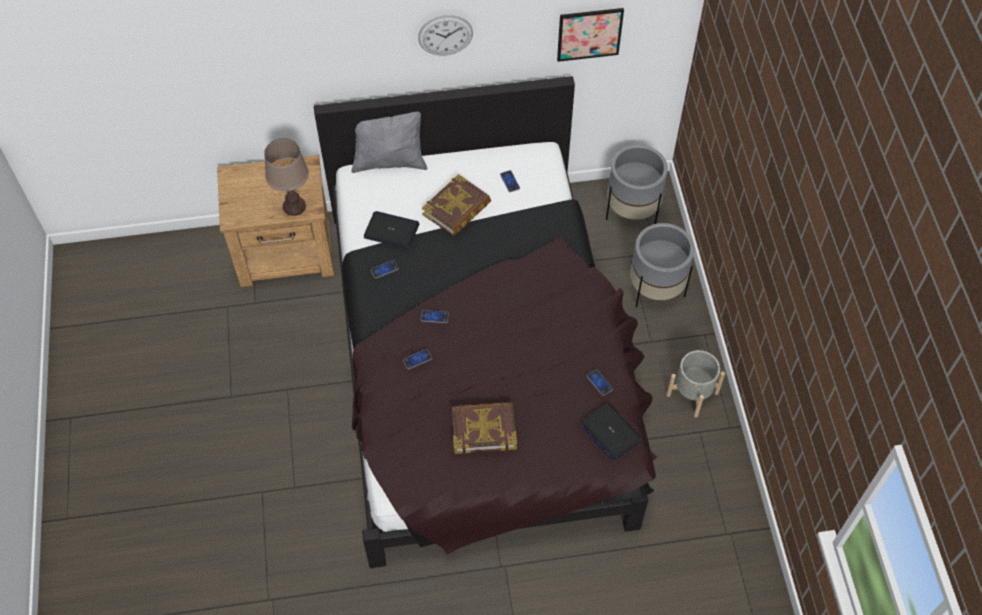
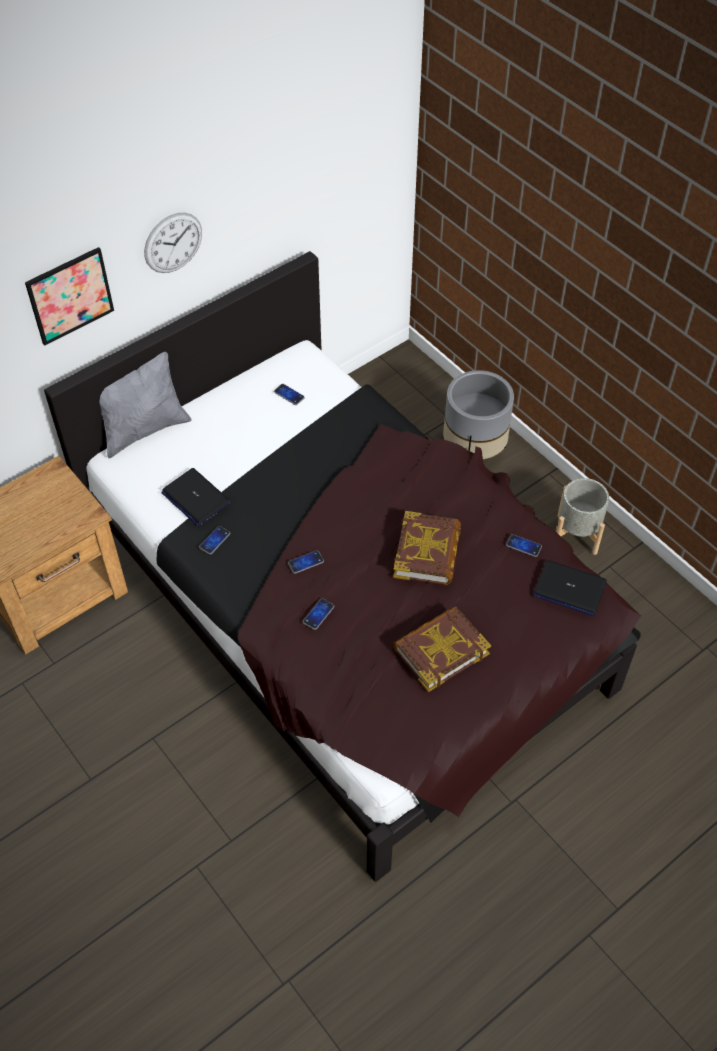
camera: 30 degrees left, 5 degrees down
brown table lamp [264,138,309,216] -> none
laptop [364,211,419,249] -> laptop turned 120 degrees counterclockwise [161,468,231,525]
book [422,174,491,236] -> book moved to [393,511,461,585]
picture [557,8,624,62] -> picture moved to [25,247,114,345]
grey planter [606,145,668,224] -> none

